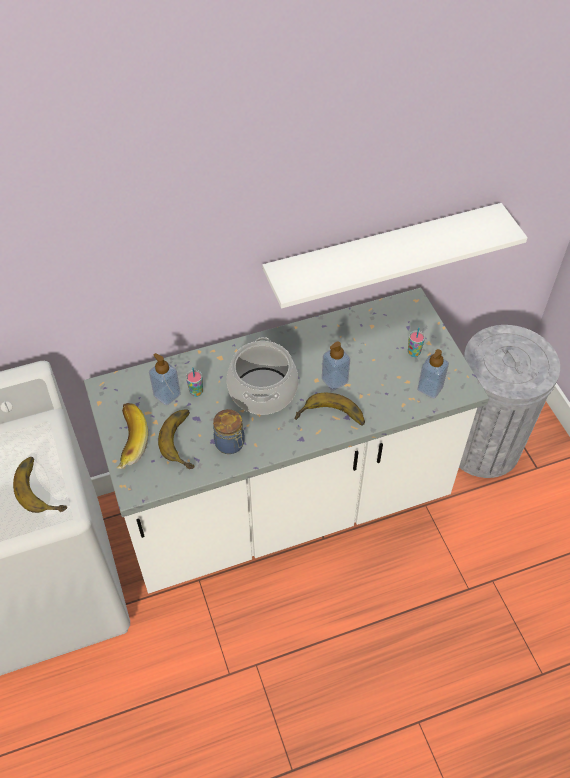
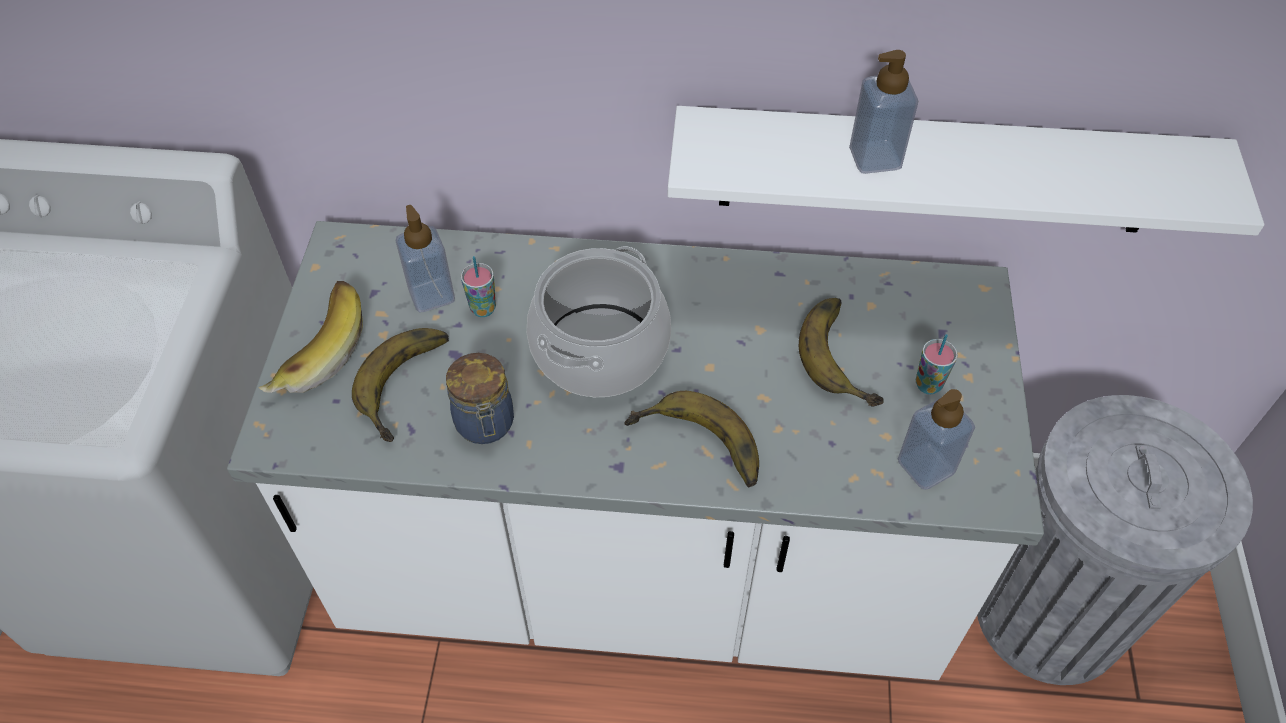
camera: 25 degrees right, 0 degrees up
banana [13,457,67,513] -> banana moved to [799,298,884,407]
soap dispenser [322,342,350,391] -> soap dispenser moved to [849,50,918,174]

